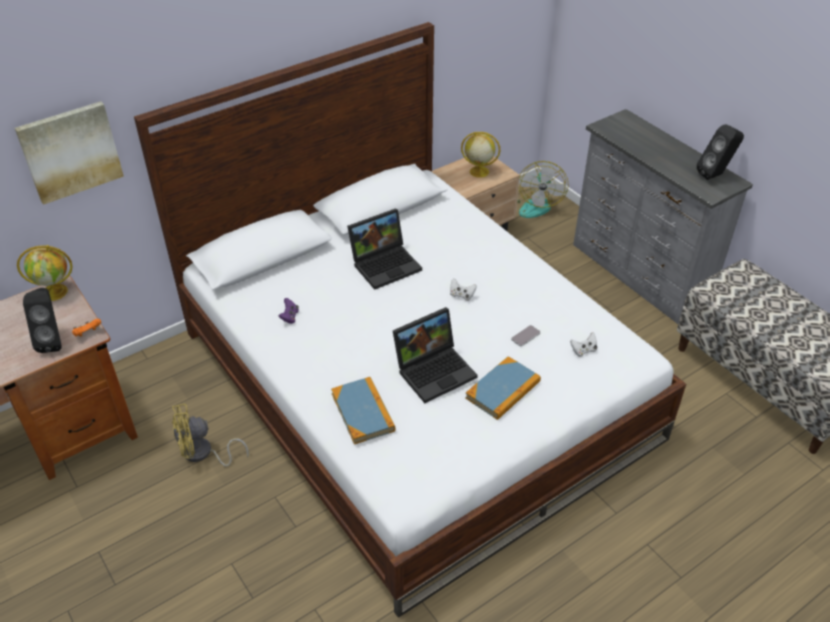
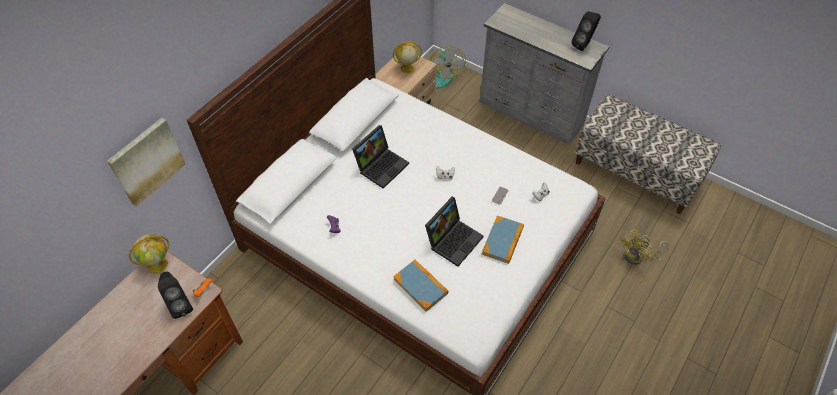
camera: 20 degrees left, 10 degrees up
yellow fan [172,404,249,467] -> yellow fan moved to [618,229,668,265]

